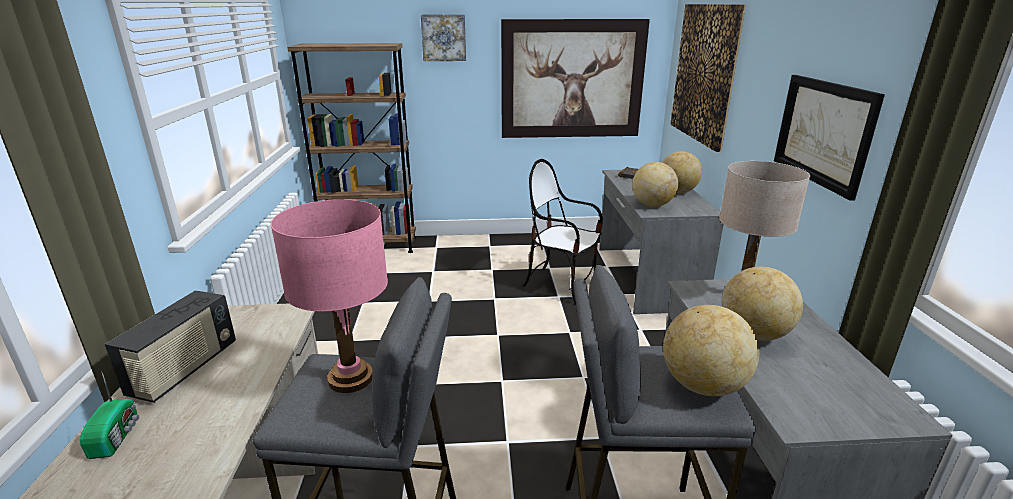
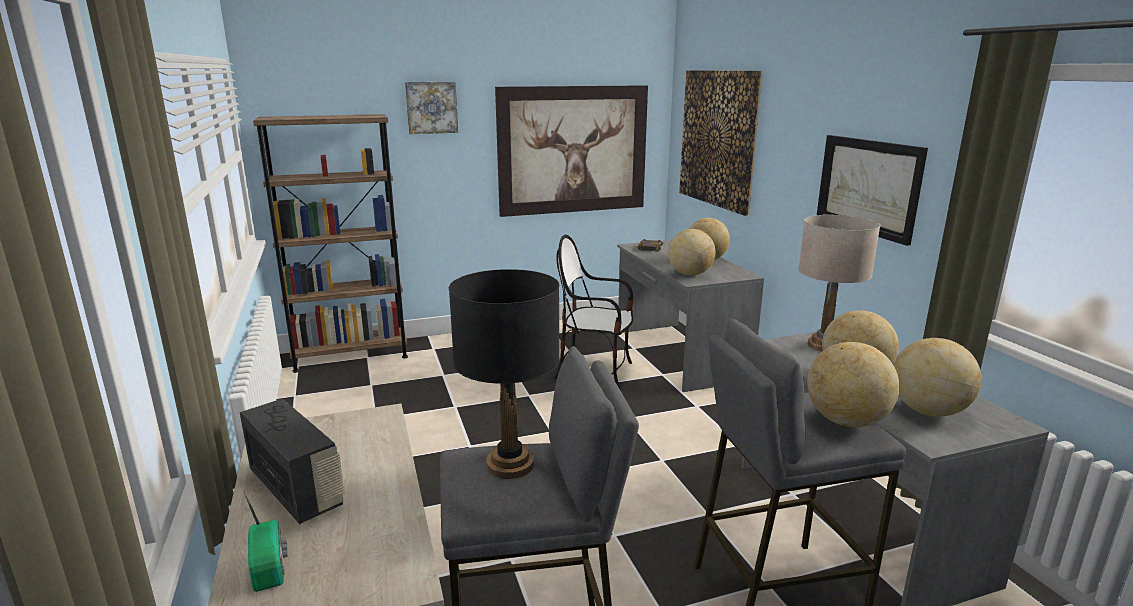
camera: 15 degrees left, 5 degrees down
radio [105,291,236,403] -> radio turned 45 degrees counterclockwise [240,399,344,524]
pink table lamp [271,199,388,393] -> black table lamp [449,269,560,479]
none -> globe [894,338,982,416]

